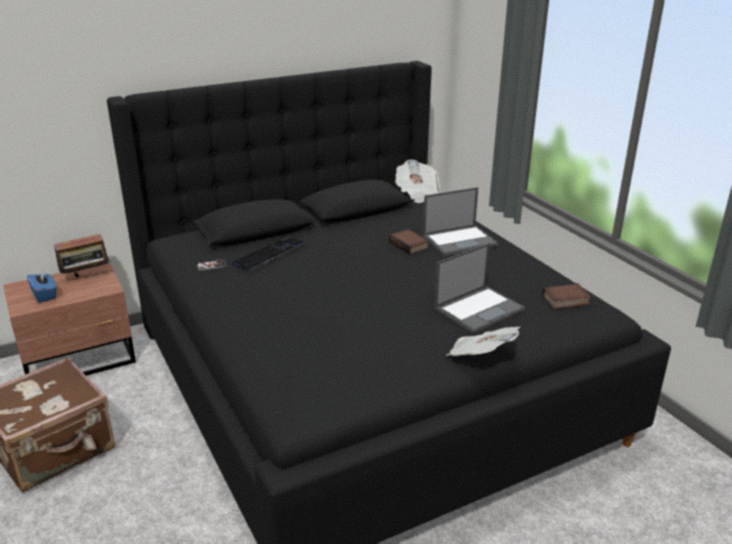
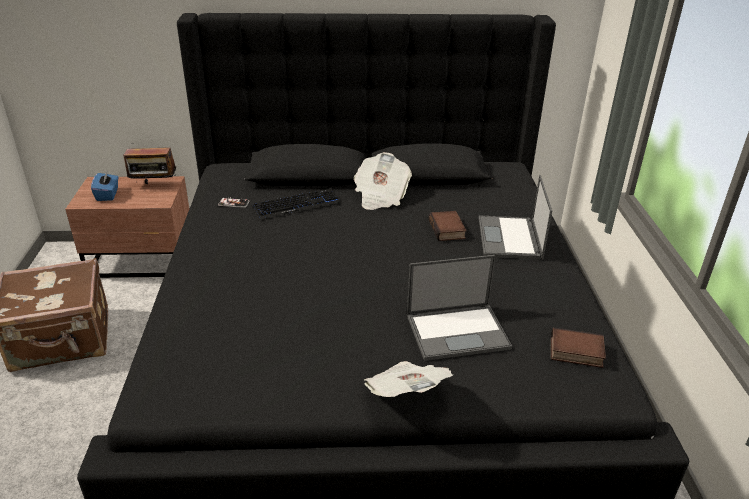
camera: 25 degrees right, 5 degrees up
newspaper [395,160,440,203] -> newspaper moved to [354,152,412,210]
laptop [423,187,498,256] -> laptop turned 90 degrees clockwise [479,175,552,259]

